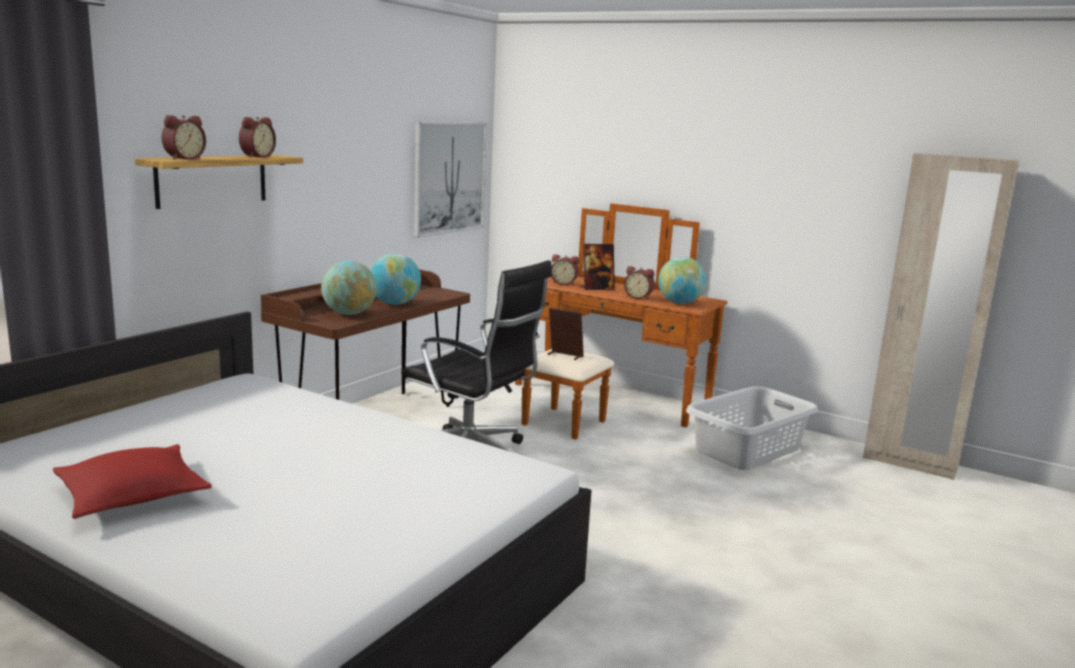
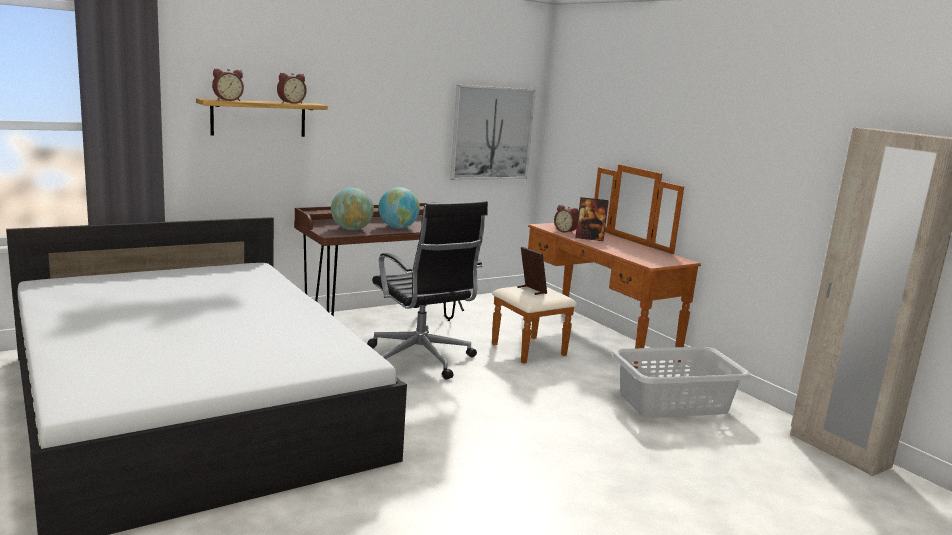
camera: 25 degrees right, 0 degrees up
red pillow [53,444,212,519] -> none
alarm clock [624,266,655,300] -> none
globe [658,257,706,304] -> none

